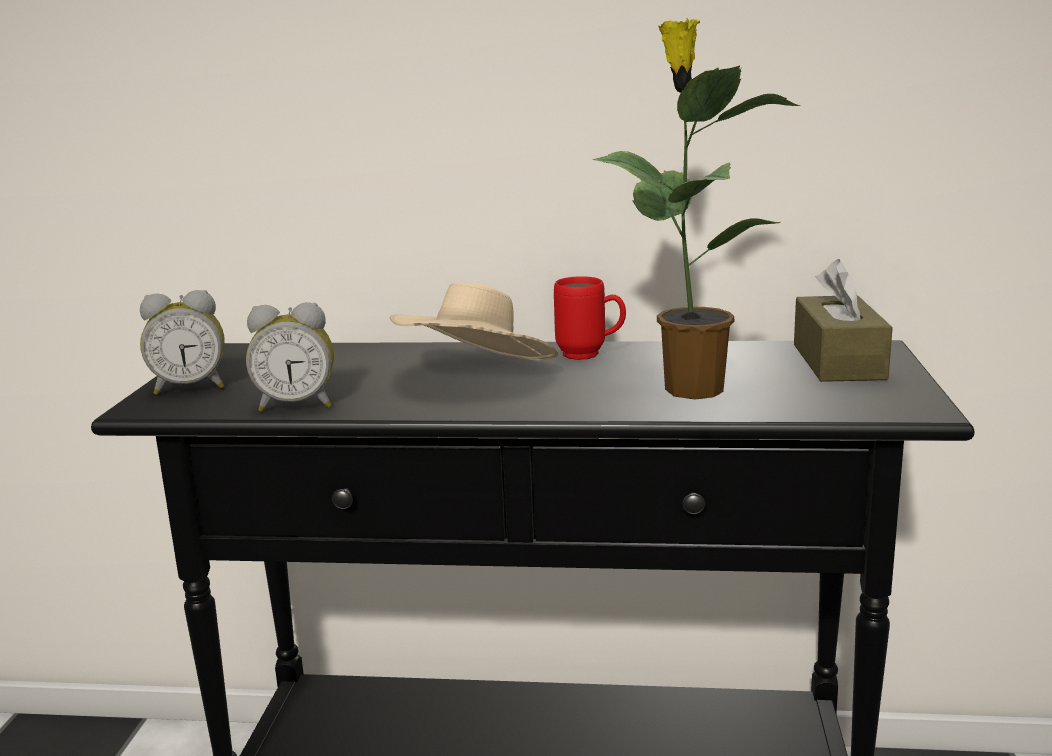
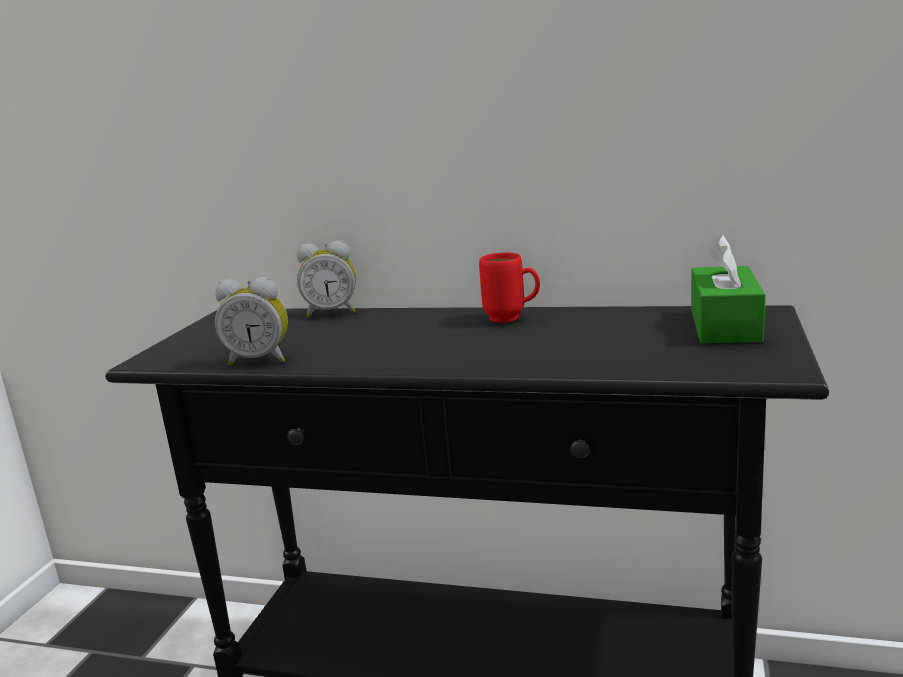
camera: 10 degrees right, 0 degrees up
alarm clock [140,290,225,395] -> alarm clock moved to [297,240,356,317]
beige hat [390,282,558,360] -> none
potted plant [593,19,801,400] -> none
brown tissue box [794,259,893,382] -> green tissue box [691,234,766,343]

